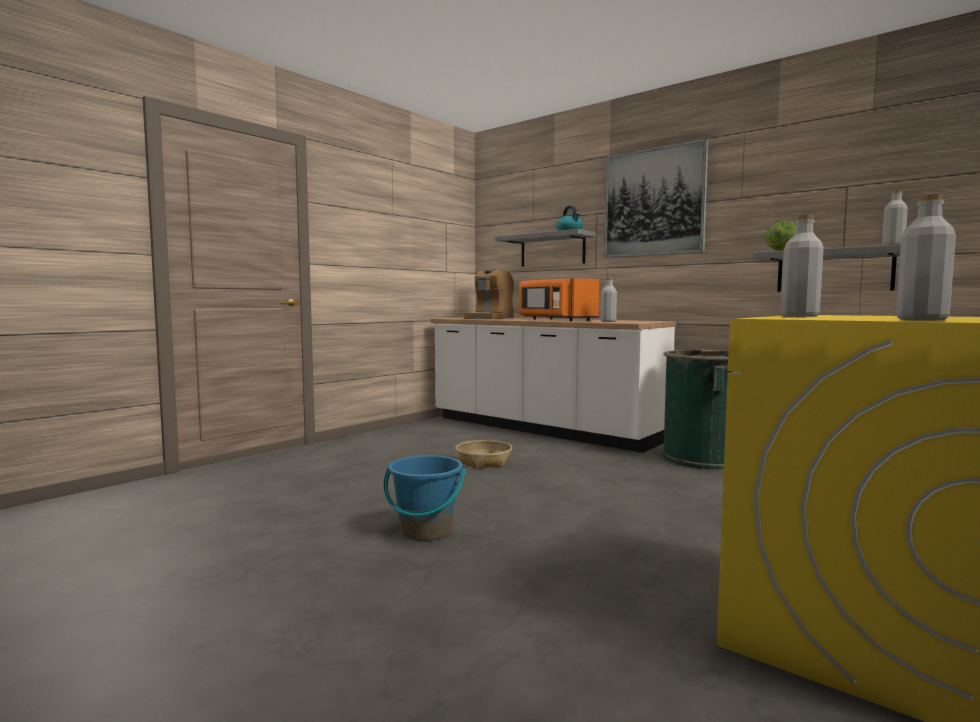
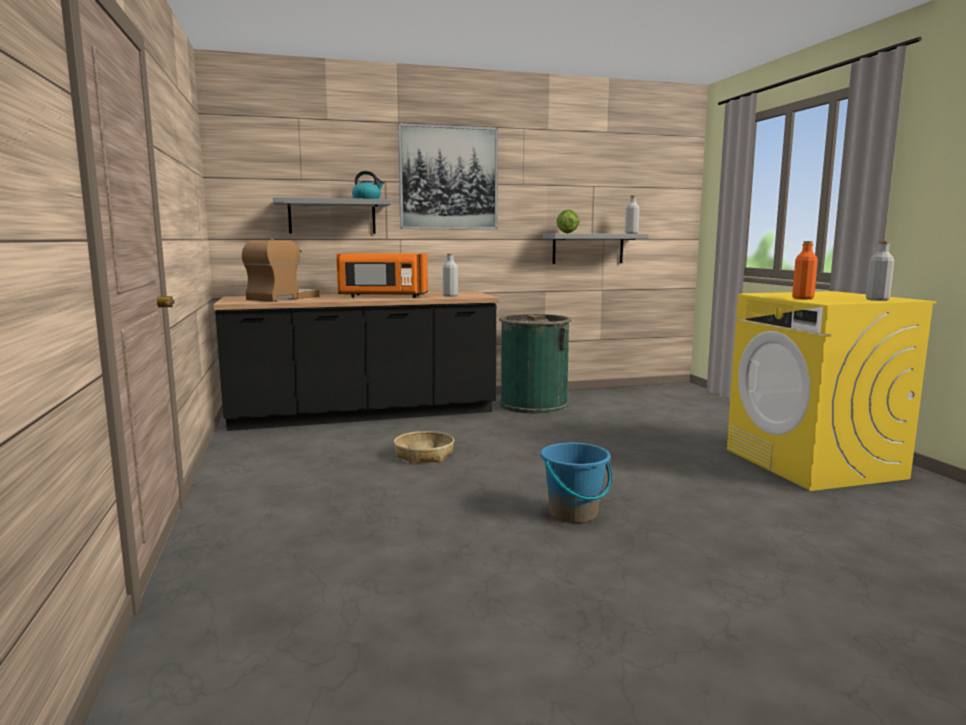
camera: 55 degrees left, 5 degrees up
white counter [431,318,676,453] -> black counter [213,291,499,431]
coffee machine [464,270,514,319] -> coffee machine turned 120 degrees counterclockwise [242,238,320,302]
grey bottle [781,215,824,317] -> orange bottle [792,241,818,299]

